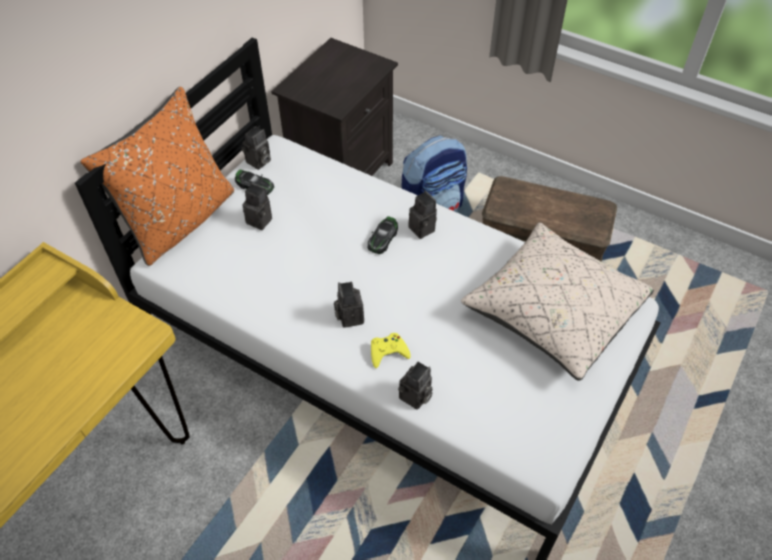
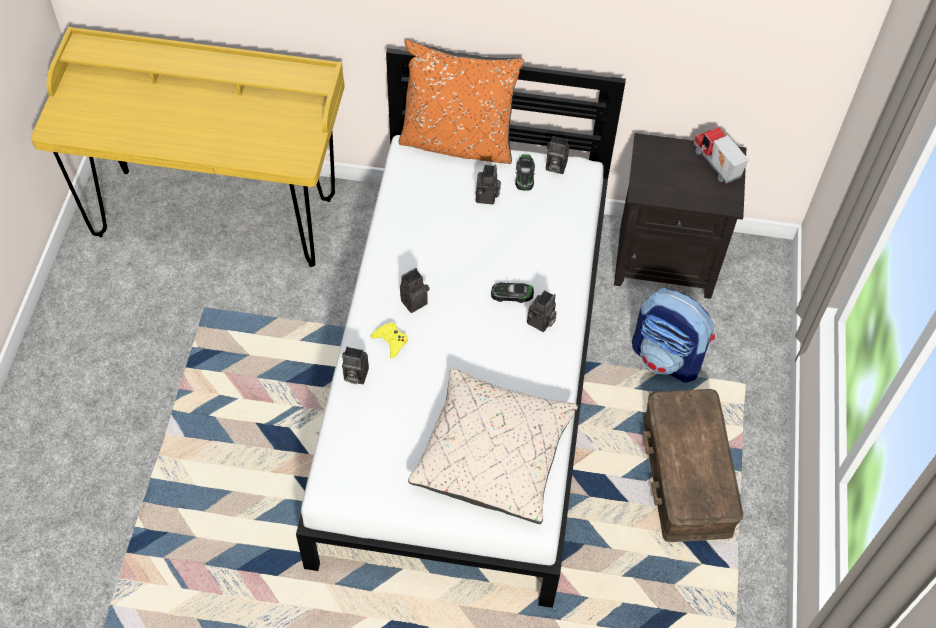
camera: 65 degrees right, 5 degrees up
none -> toy truck [693,127,749,183]

